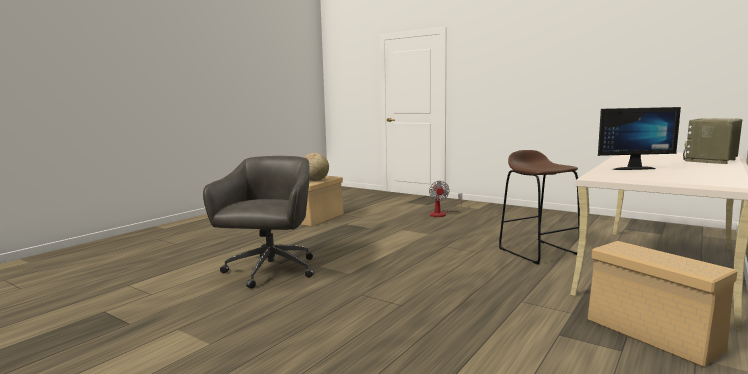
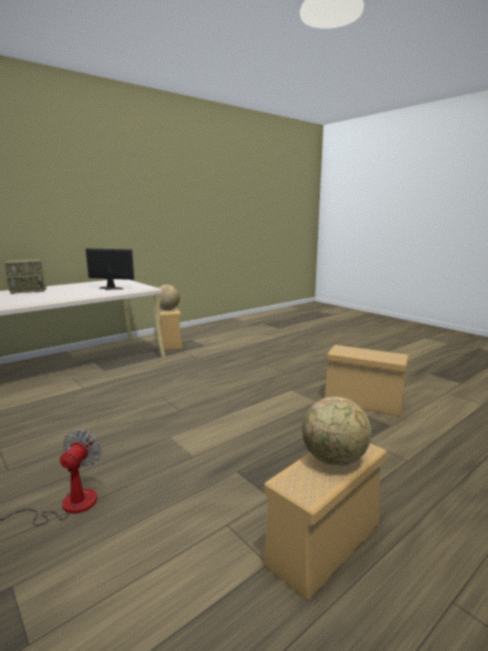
camera: 165 degrees left, 5 degrees up
grey office chair [203,156,314,289] -> beige storage box [325,345,408,416]
brown stool [499,150,580,265] -> none
none -> globe [154,285,180,310]

